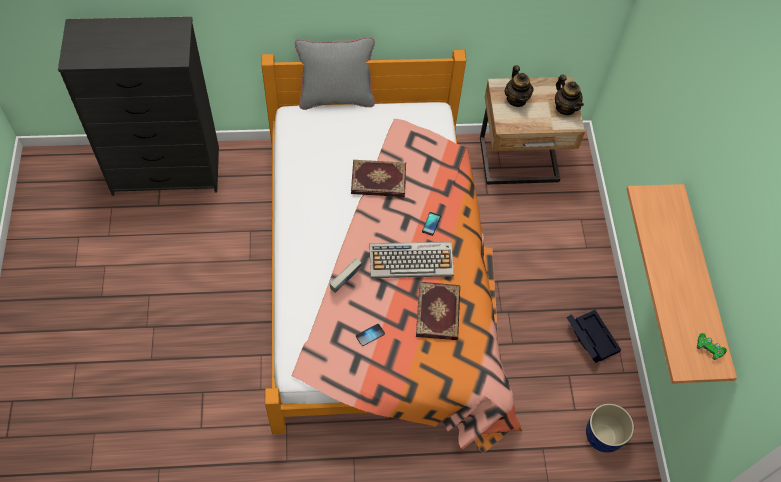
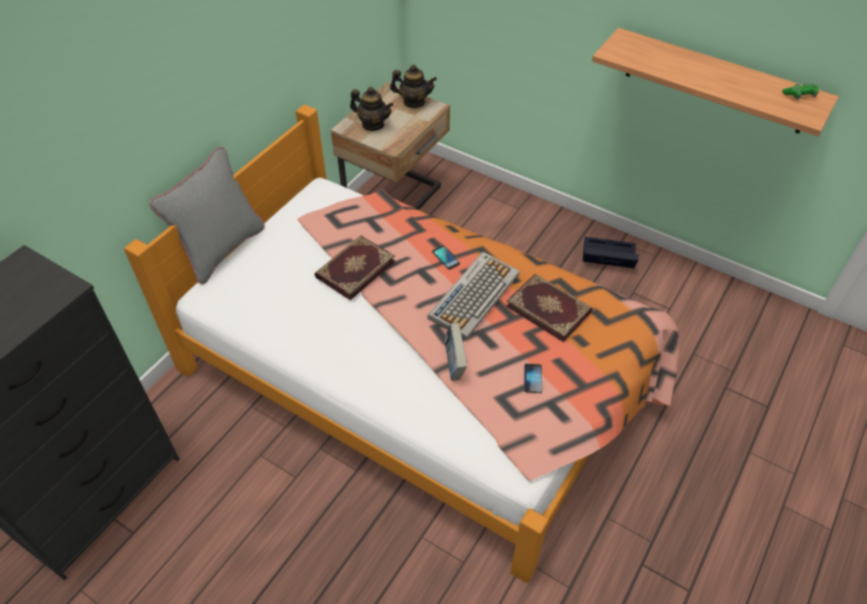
camera: 50 degrees left, 10 degrees down
planter [586,403,634,453] -> none

